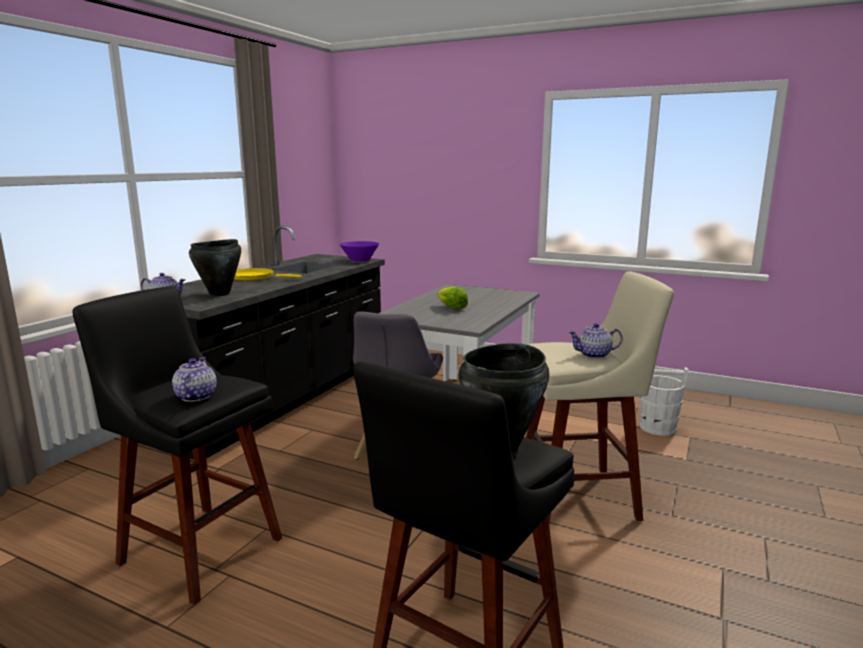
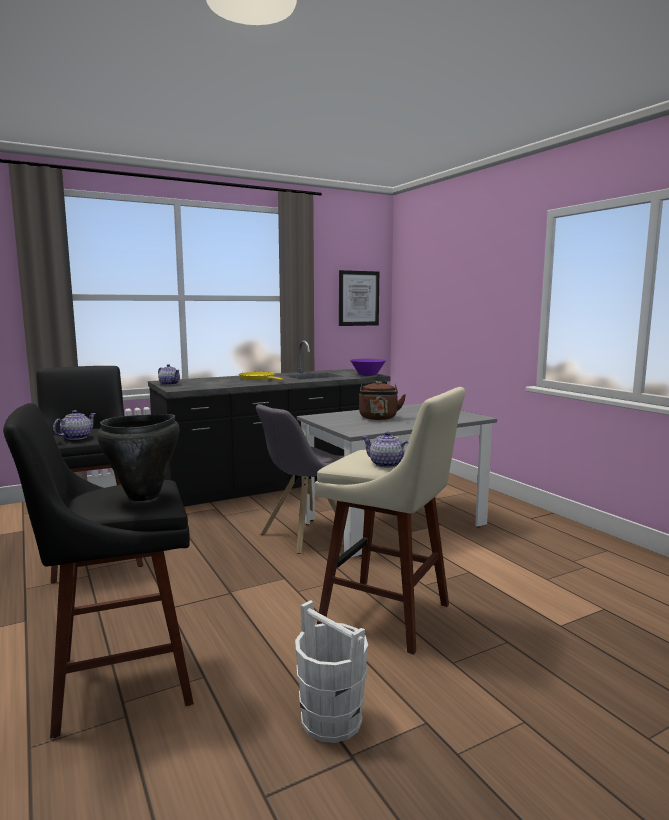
camera: 35 degrees right, 5 degrees down
black cooking pot [189,239,241,296] -> none
lettuce [437,287,468,310] -> brown kettle [359,381,406,420]
white bucket [640,367,689,436] -> white bucket moved to [295,600,368,743]
none -> picture [339,270,379,326]

